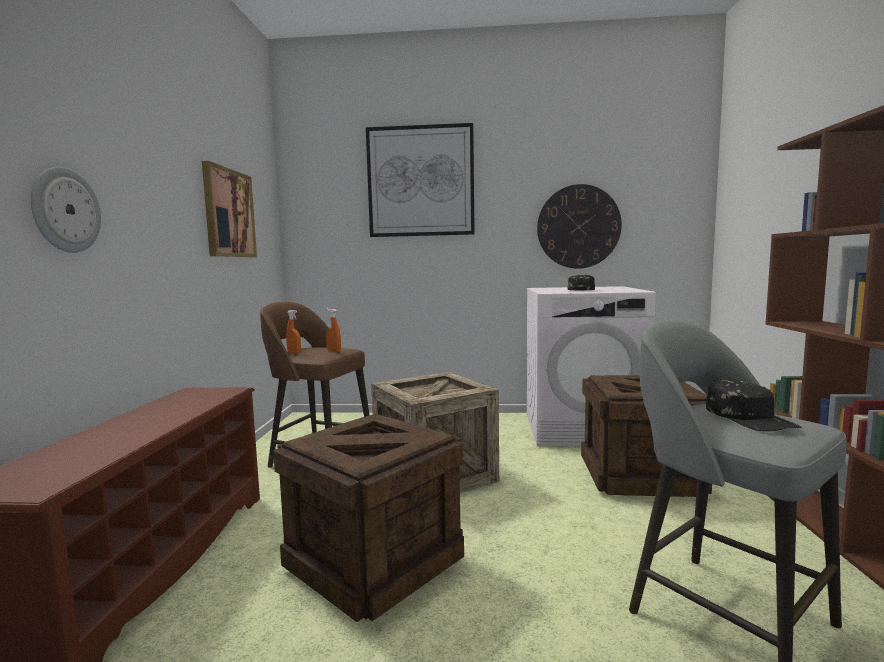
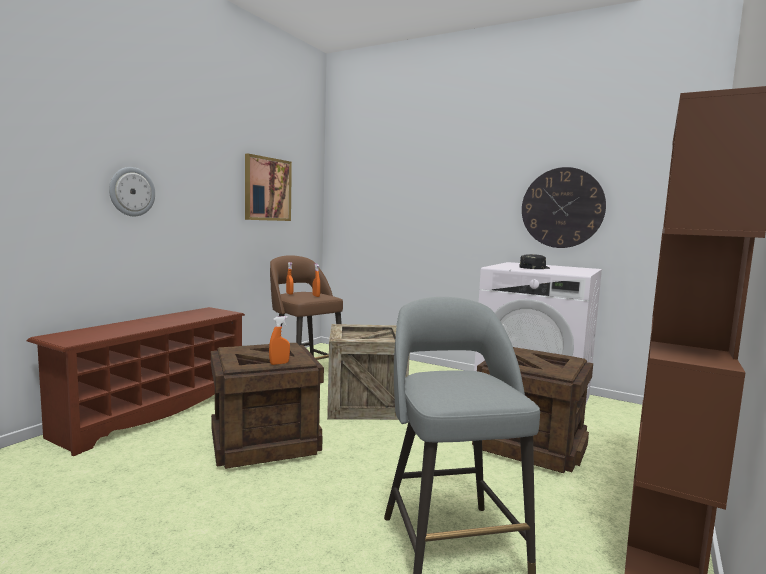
camera: 25 degrees right, 0 degrees up
picture [366,123,475,237] -> none
black cap [706,379,802,431] -> none
none -> orange spray bottle [269,316,290,365]

